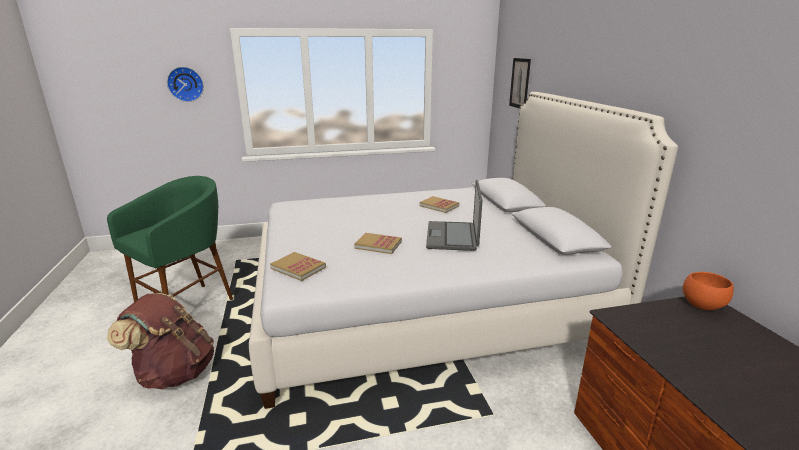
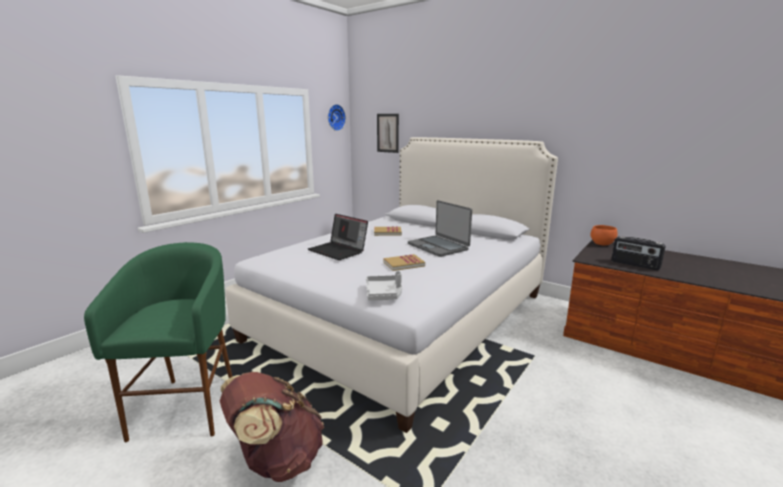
camera: 40 degrees left, 5 degrees down
wall clock [167,67,204,102] -> wall clock moved to [328,104,346,131]
book [270,252,326,281] -> grey tray [366,271,402,300]
none -> laptop [308,214,368,260]
none -> radio [611,236,666,270]

